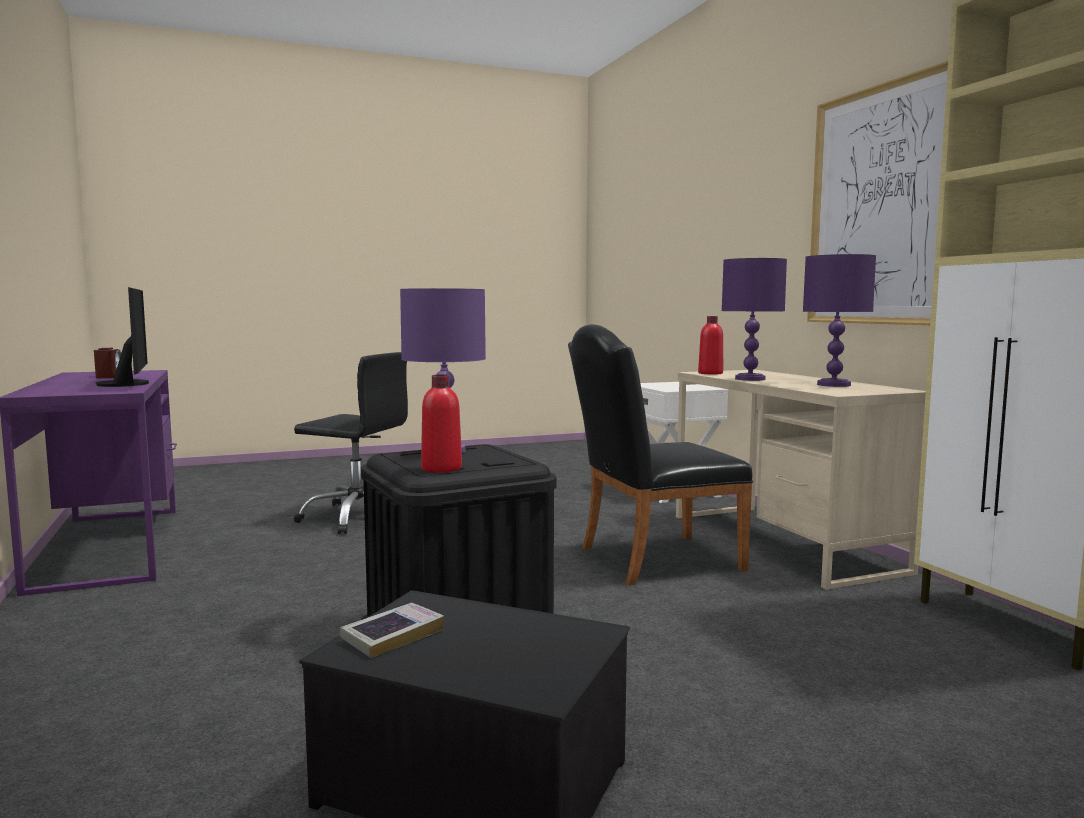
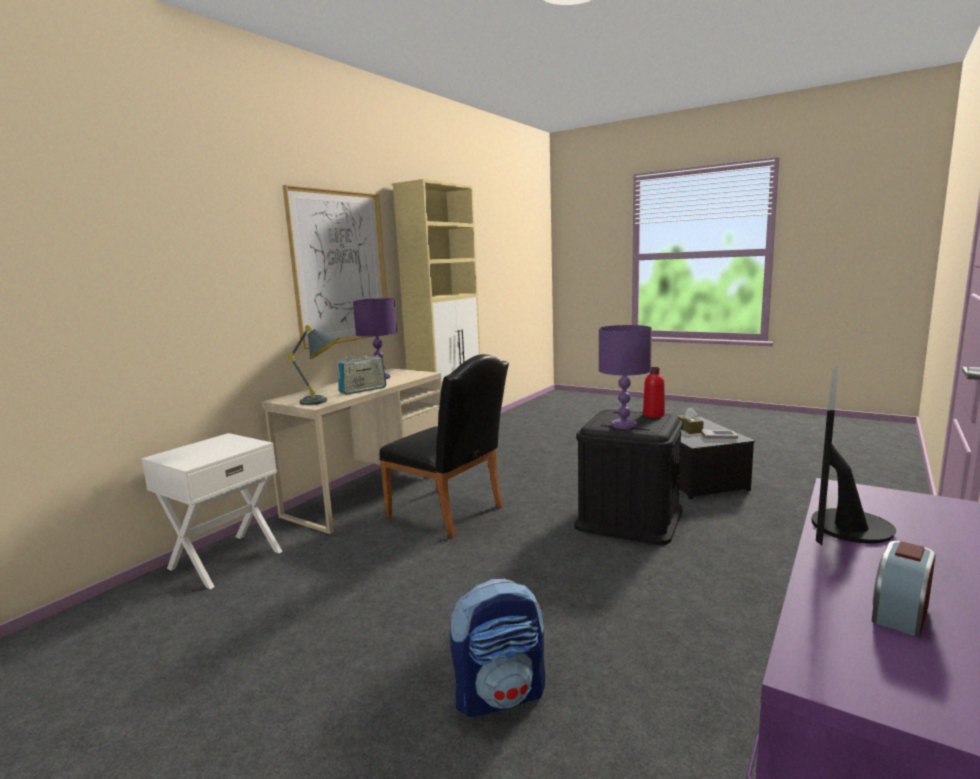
camera: 125 degrees left, 5 degrees up
black office chair [294,352,408,534] -> backpack [450,579,545,717]
red bottle [698,316,723,375] -> grey table lamp [288,325,339,405]
purple table lamp [722,258,787,381] -> radio [338,353,386,395]
none -> brown tissue box [677,407,704,434]

